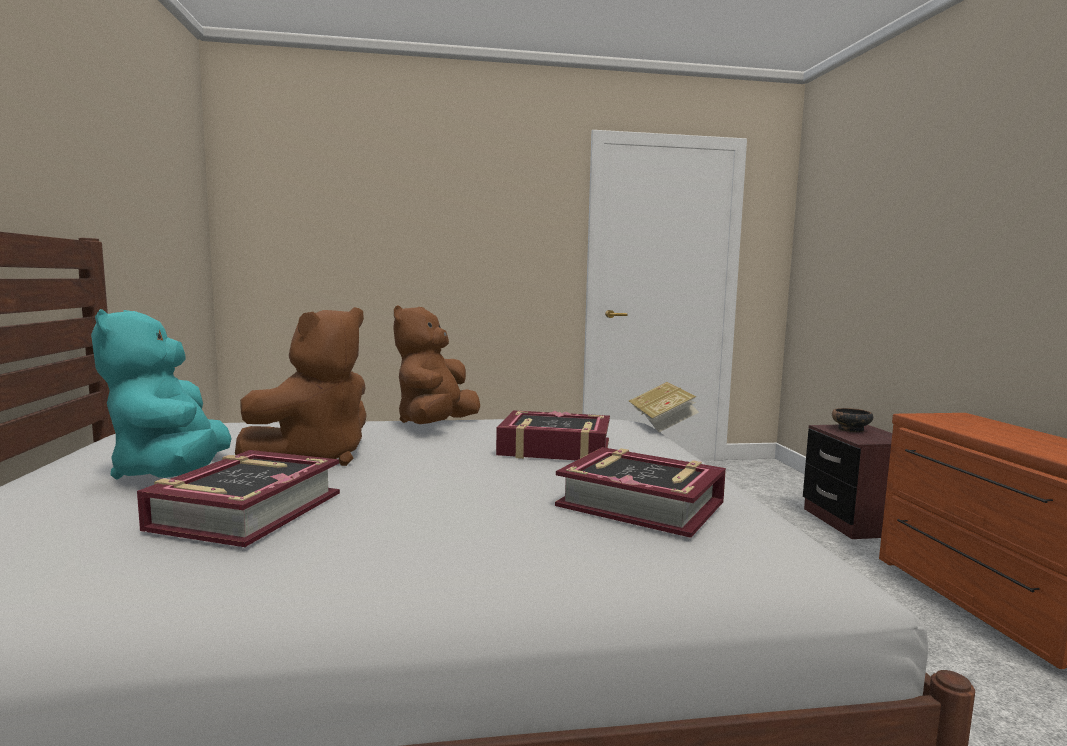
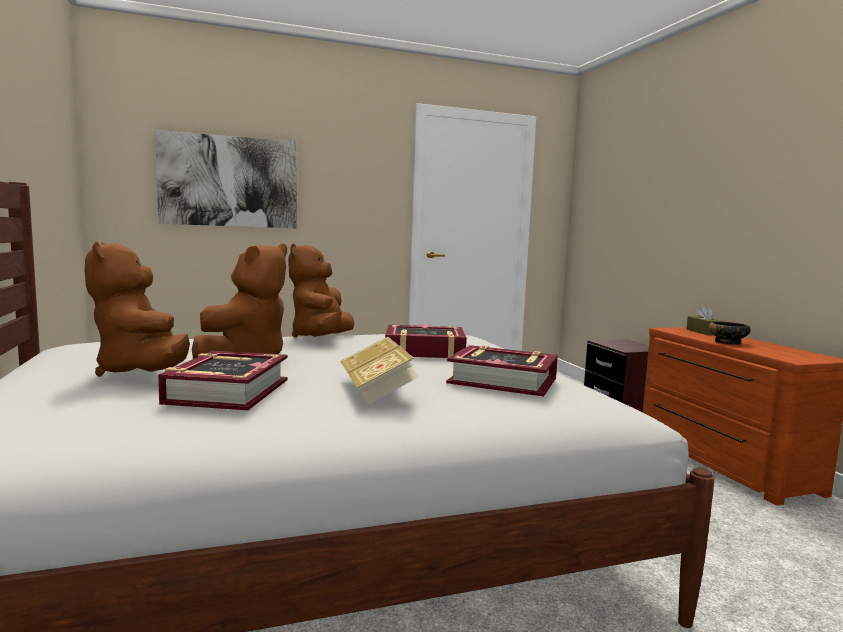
camera: 10 degrees left, 0 degrees up
turquoise plush toy [91,309,232,480] -> brown plush toy [85,241,190,377]
book [629,382,699,432] -> book moved to [340,337,419,404]
bowl [832,408,873,432] -> bowl moved to [709,322,751,345]
none -> picture [155,130,297,228]
none -> brown tissue box [686,305,724,335]

